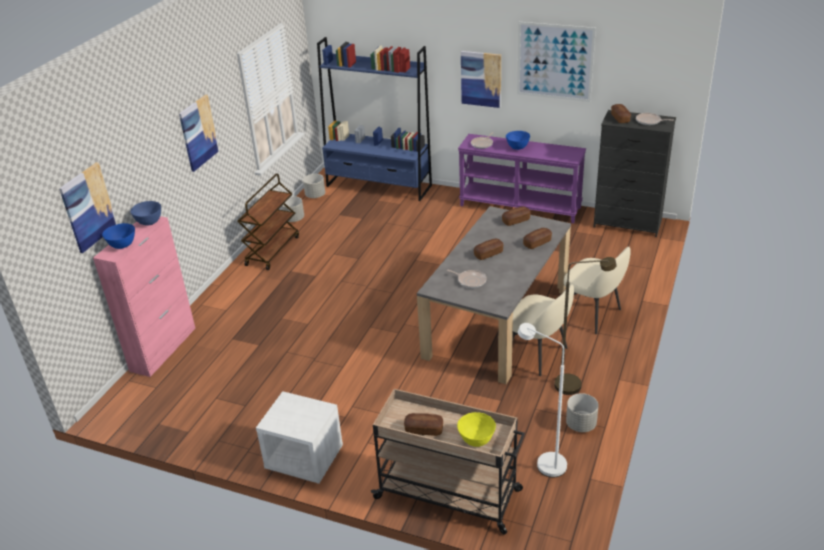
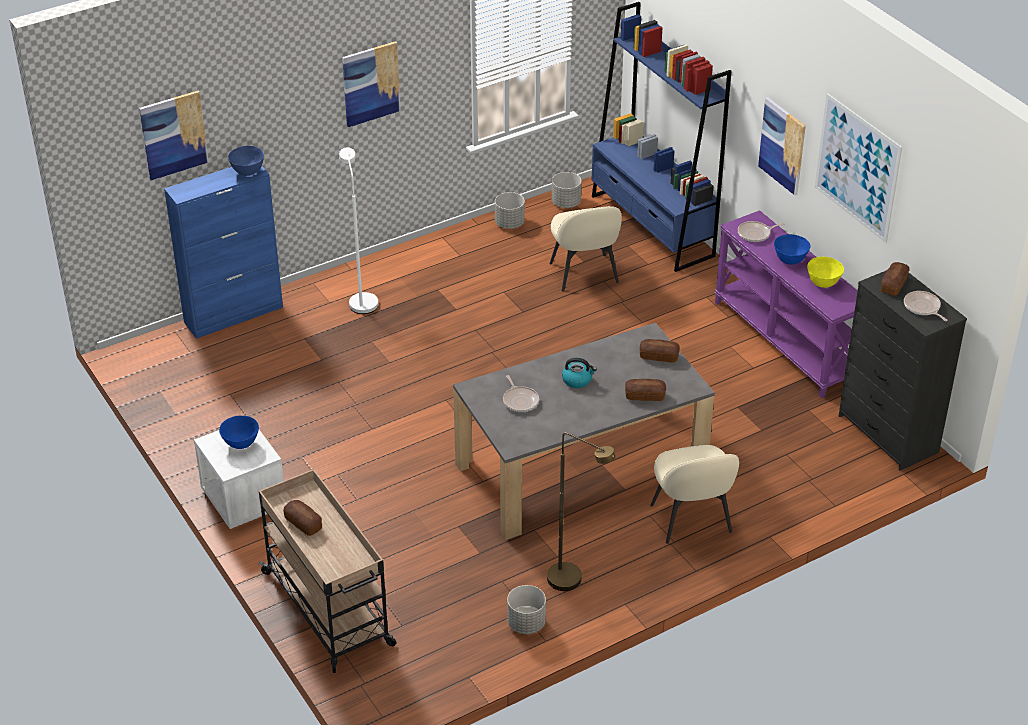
camera: 35 degrees right, 5 degrees up
pink cabinet [93,216,196,377] -> blue cabinet [164,166,283,339]
blue bowl [102,223,135,249] -> blue bowl moved to [219,415,259,449]
brown cart [237,173,299,270] -> none
yellow bowl [457,412,496,447] -> yellow bowl moved to [807,257,844,288]
bread [474,239,503,260] -> kettle [562,358,597,388]
beige chair [512,284,574,376] -> beige chair moved to [550,206,622,292]
white floor lamp [518,323,567,478] -> white floor lamp moved to [339,147,379,314]

